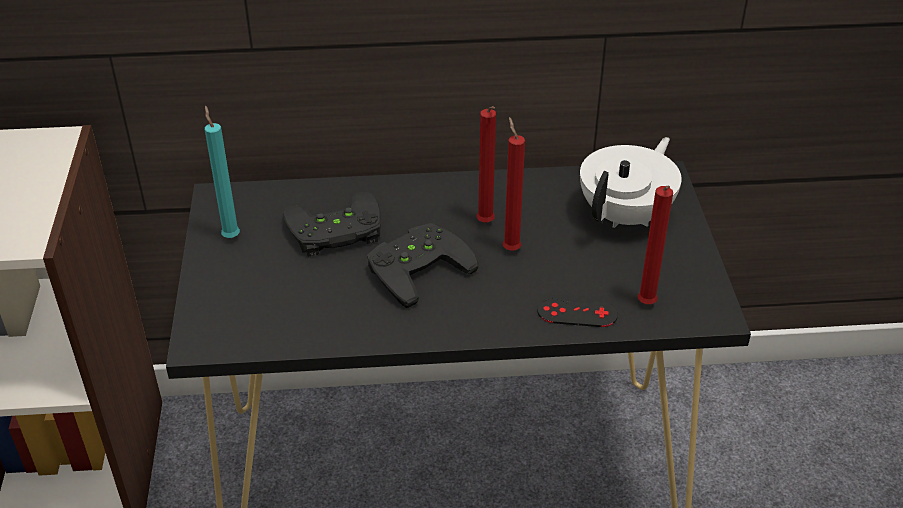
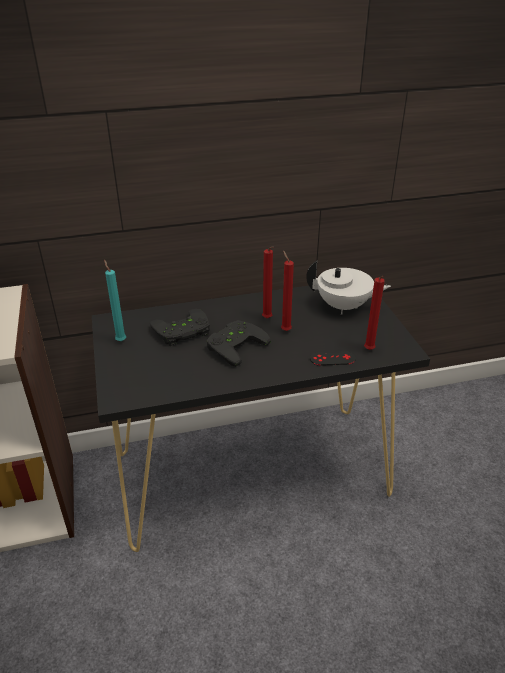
camera: 10 degrees left, 5 degrees down
white teapot [580,137,682,228] -> white teapot turned 75 degrees clockwise [306,261,391,315]

